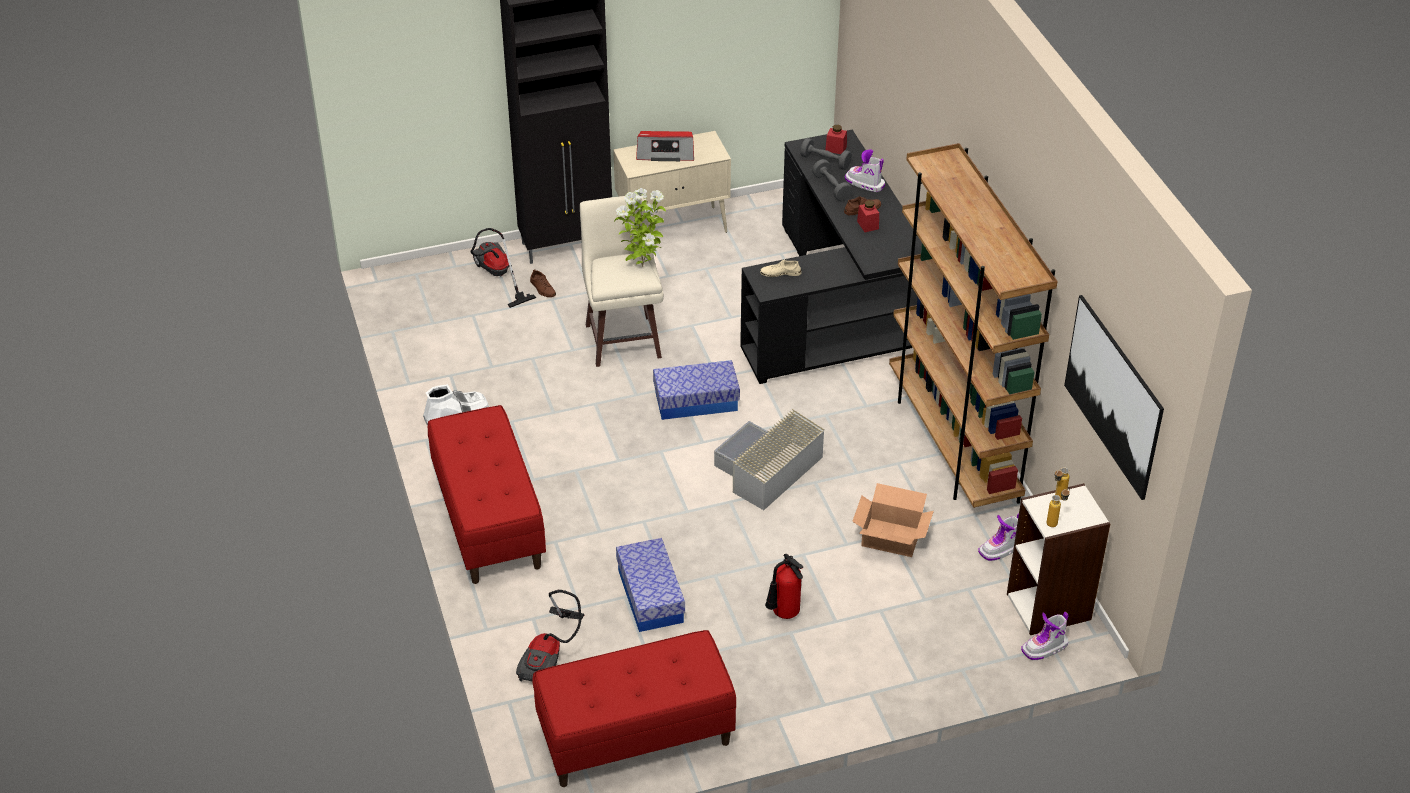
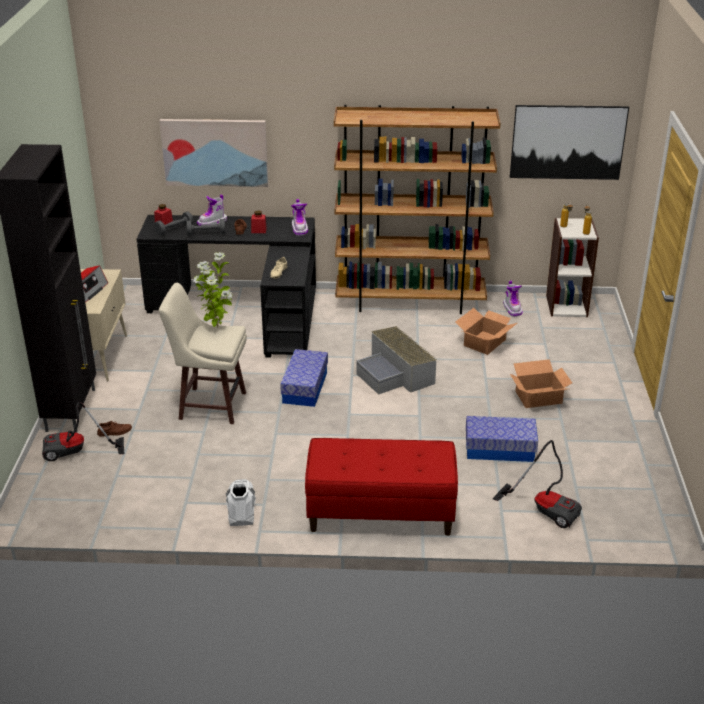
camera: 70 degrees left, 10 degrees down
red bench [533,630,736,787] -> none
fire extinguisher [765,554,803,619] -> cardboard box [510,359,572,408]
boot [1021,612,1068,660] -> boot moved to [291,199,308,236]
none -> picture [159,119,268,187]

